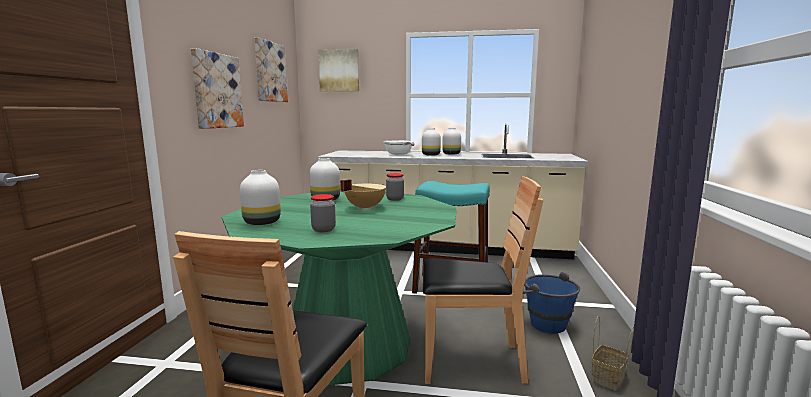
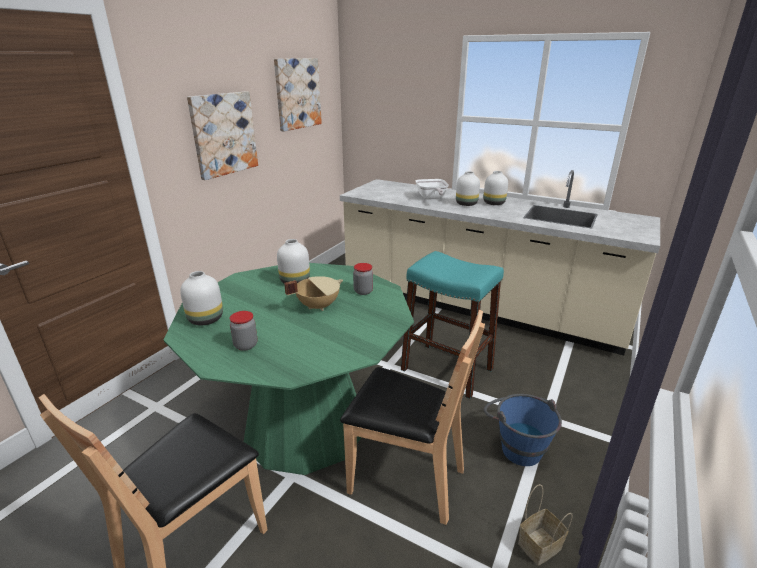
camera: 20 degrees right, 15 degrees up
picture [318,49,359,91] -> none

